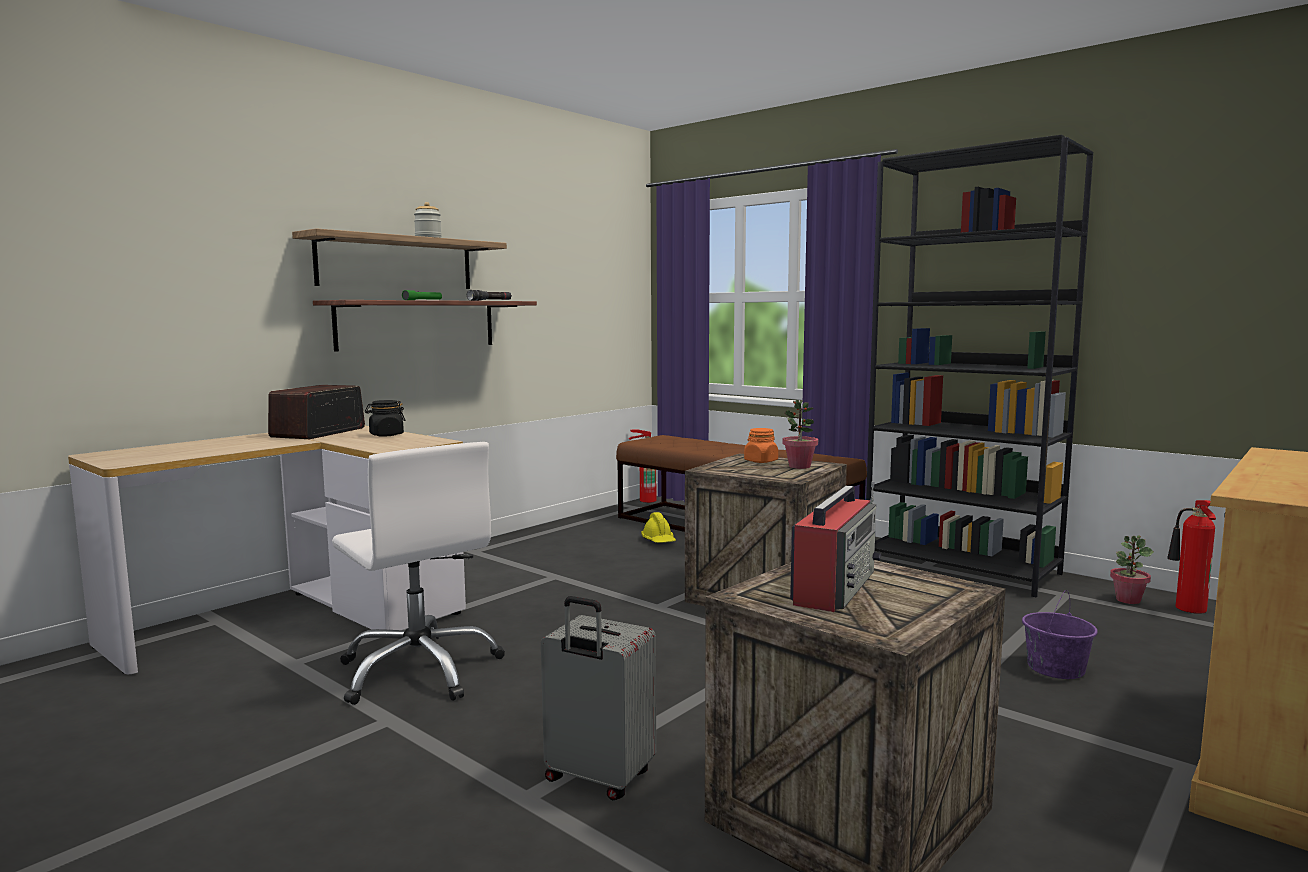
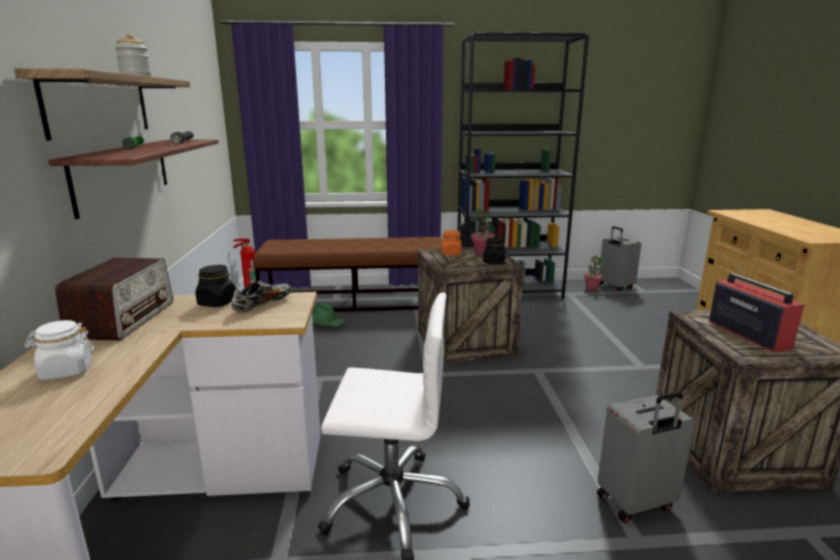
camera: 45 degrees left, 10 degrees up
radio [268,385,365,439] -> radio turned 150 degrees counterclockwise [55,258,173,340]
yellow hard hat [641,512,676,543] -> green hard hat [312,303,345,327]
purple bucket [1022,590,1098,679] -> none
fire extinguisher [1167,500,1216,614] -> grey suitcase [599,226,641,291]
none -> white jar [24,320,94,380]
none -> shoe [231,280,292,313]
none -> black jar [483,237,506,264]

